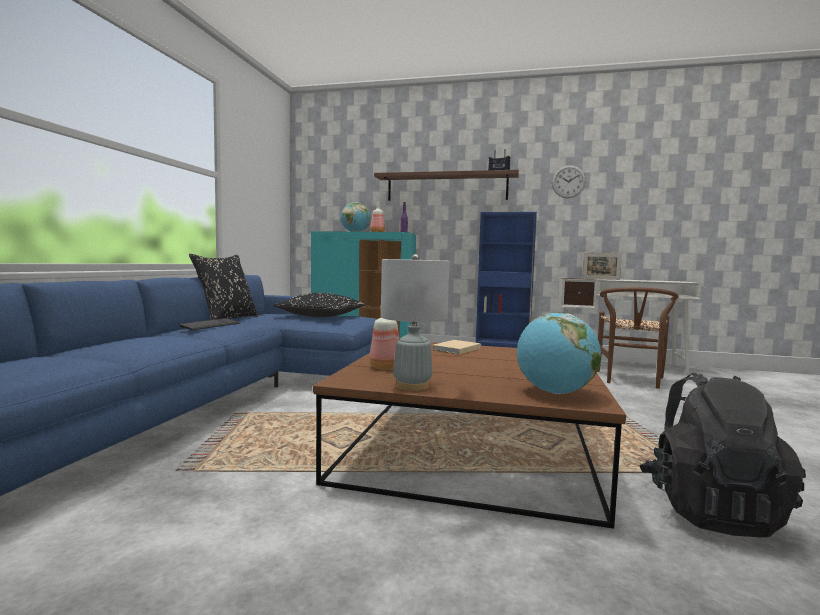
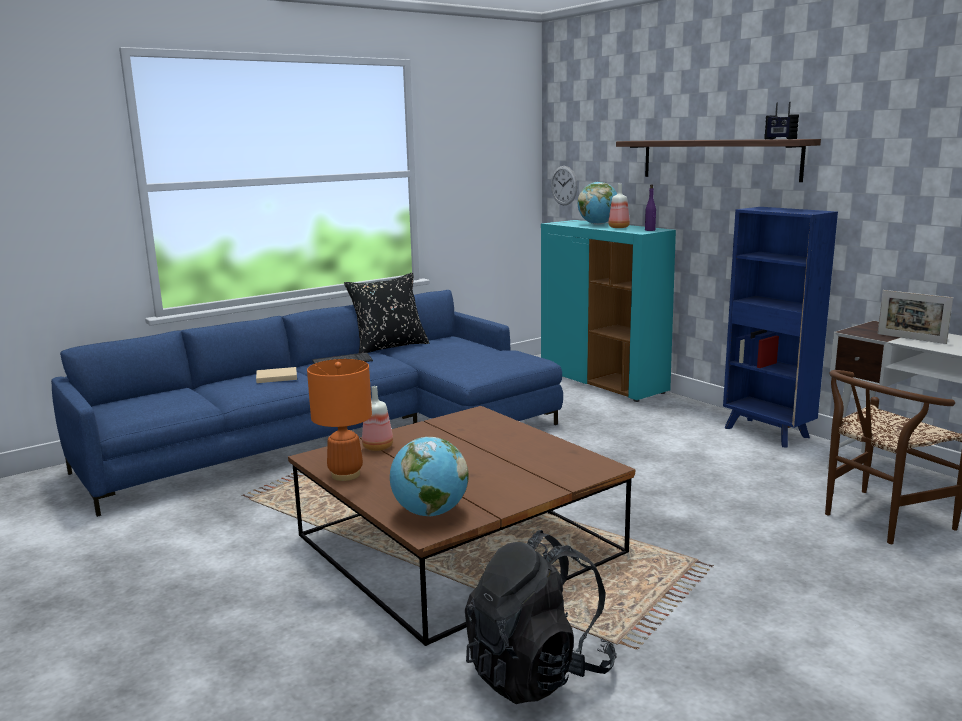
camera: 40 degrees right, 10 degrees up
black pillow [273,293,366,317] -> none
grey table lamp [381,254,450,391] -> orange table lamp [307,359,372,481]
beige book [433,340,480,355] -> beige book moved to [256,367,297,383]
wall clock [552,165,586,198] -> wall clock moved to [551,166,578,205]

